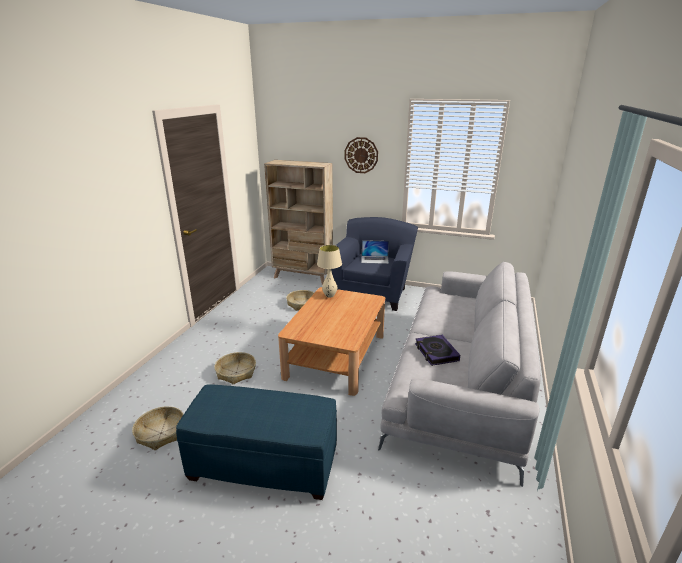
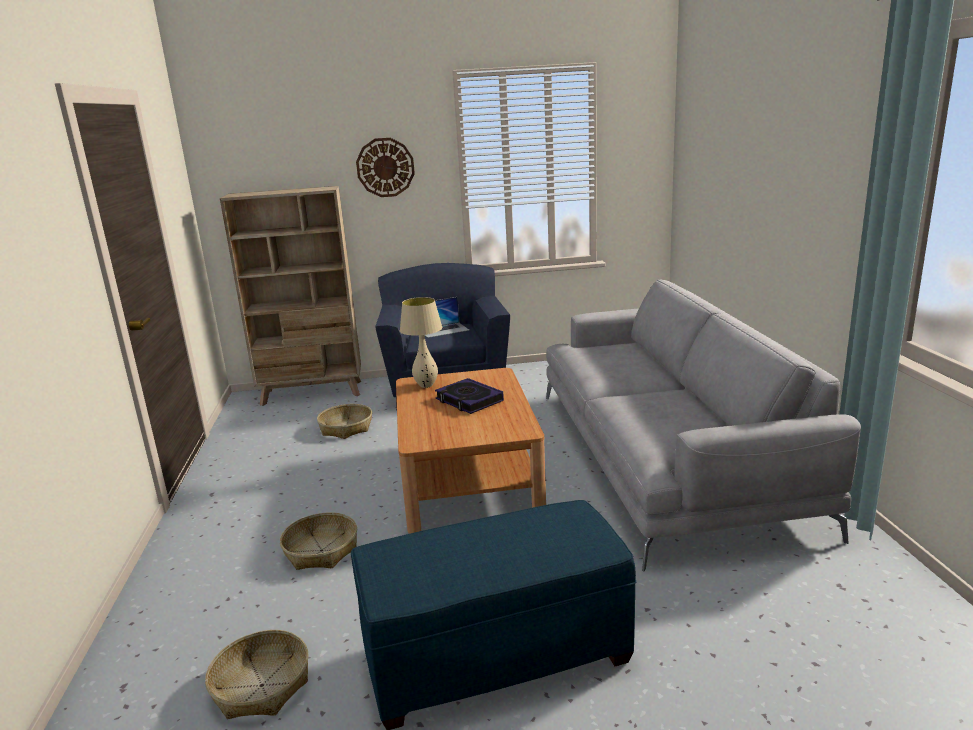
camera: 25 degrees left, 5 degrees down
book [415,335,460,366] -> book moved to [435,378,504,414]

